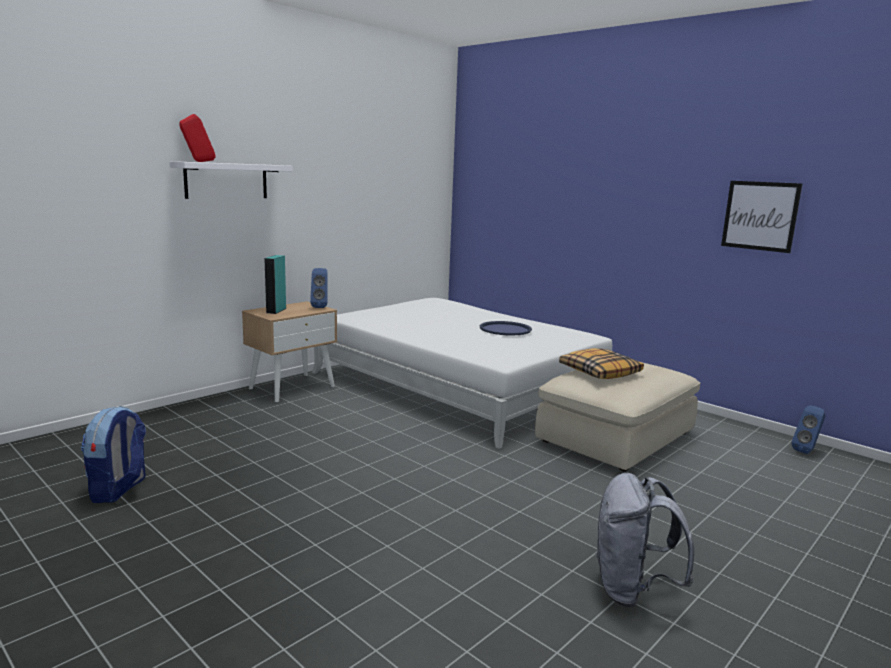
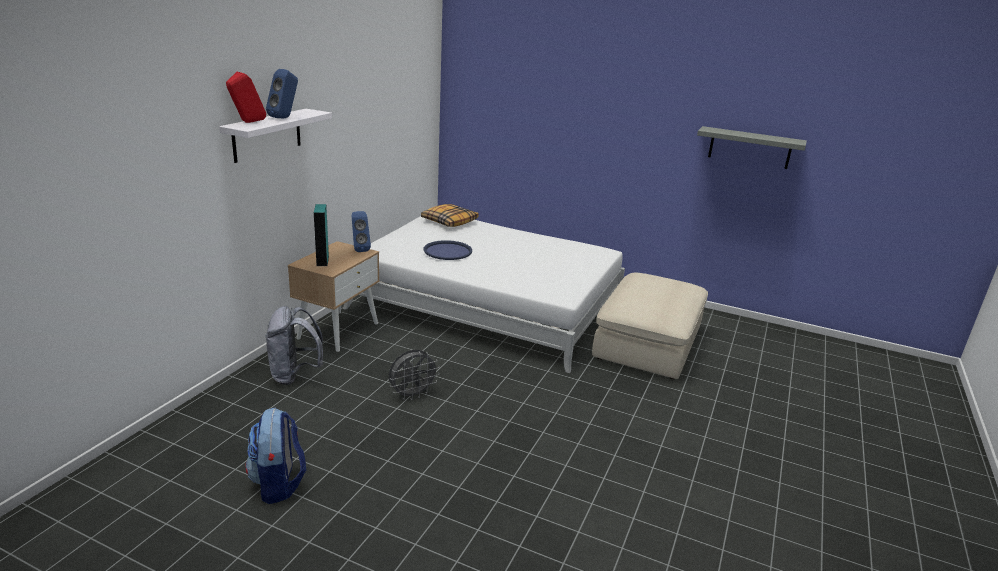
camera: 20 degrees left, 10 degrees up
blue tray [480,321,532,335] -> blue tray moved to [423,240,472,260]
pillow [559,348,644,379] -> pillow moved to [421,204,479,227]
grey backpack [595,473,694,607] -> grey backpack moved to [265,306,323,385]
picture [721,181,802,253] -> grey shelf [697,126,807,169]
blue speaker [791,405,825,454] -> blue speaker moved to [266,69,298,118]
none -> grey fan [389,350,440,400]

